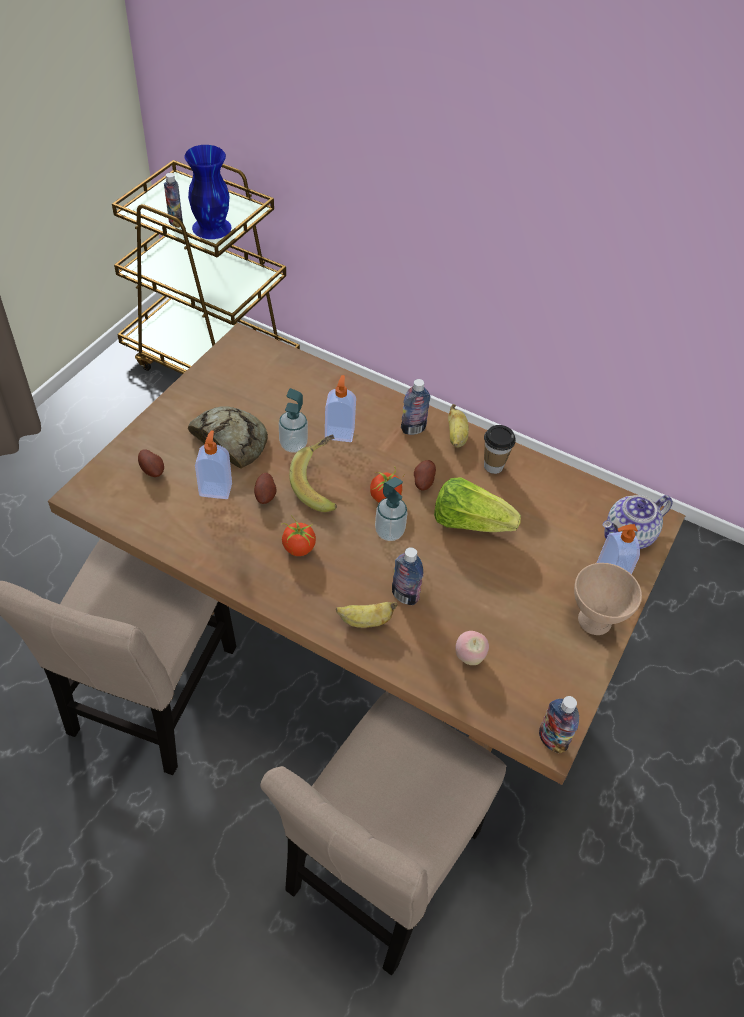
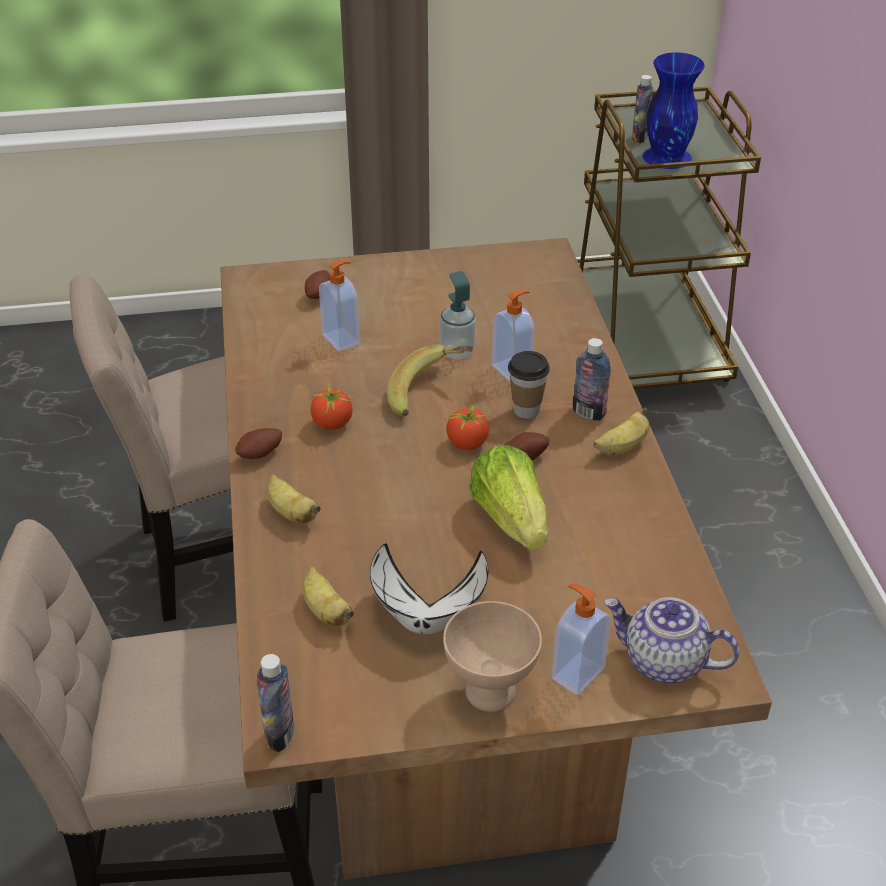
camera: 55 degrees right, 10 degrees down
bread [188,407,268,468] -> none
potato [254,473,277,504] -> potato moved to [235,428,282,459]
soap dispenser [375,477,408,541] -> none
bottle [392,547,423,605] -> none
apple [455,631,489,665] -> banana [303,566,354,626]
cup [484,425,516,474] -> cup moved to [508,351,550,419]
none -> white bowl [370,544,488,634]

